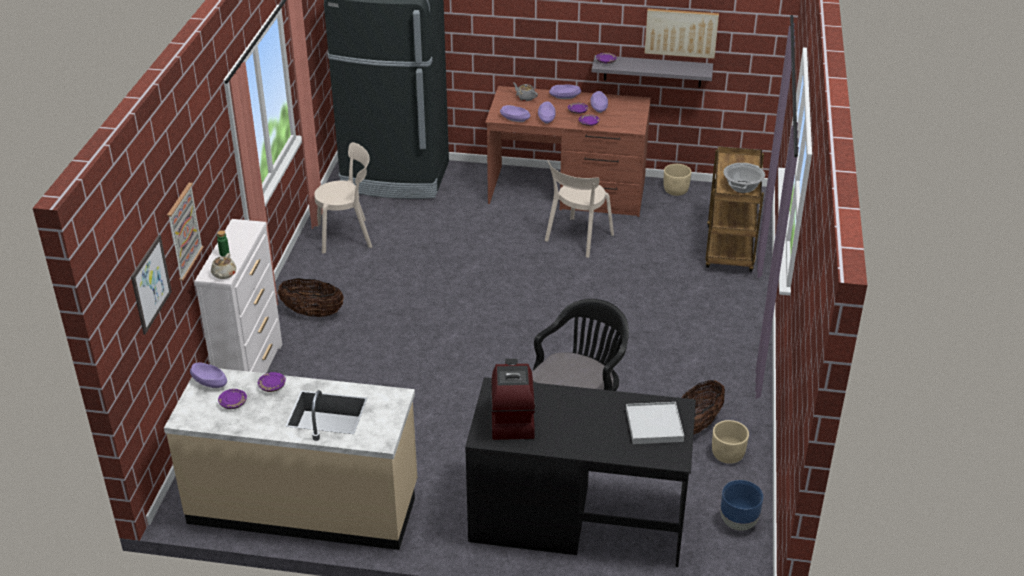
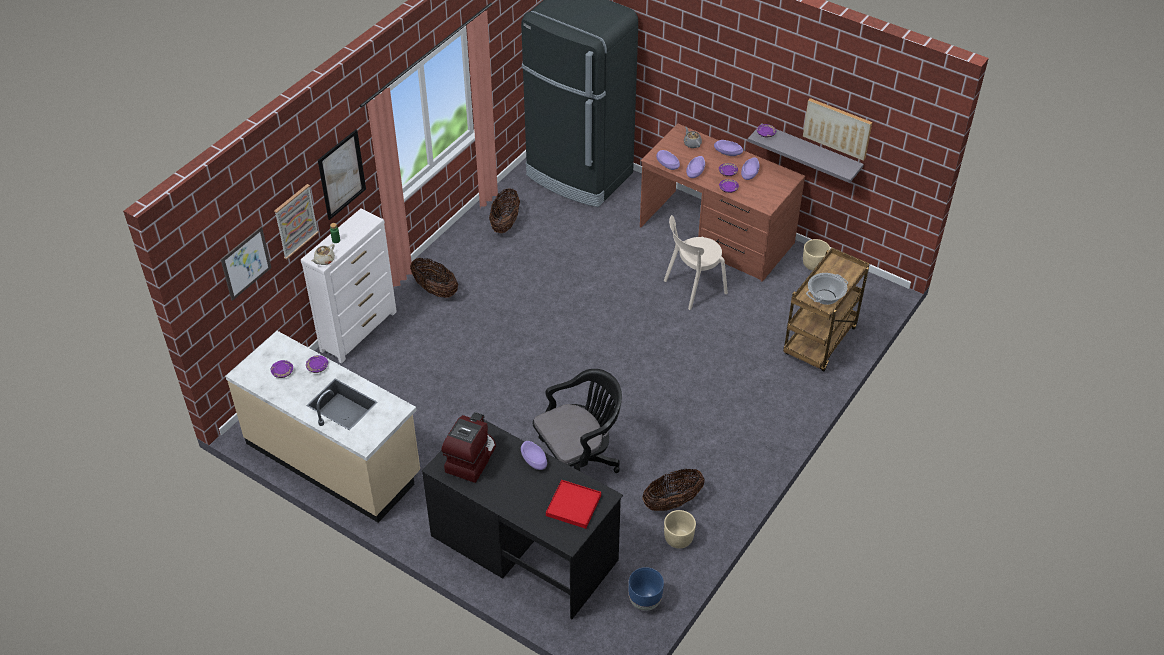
camera: 25 degrees right, 10 degrees up
purple bowl [190,363,227,388] -> purple bowl moved to [521,441,547,470]
beige chair [314,142,372,254] -> basket [489,188,520,233]
white tray [626,402,684,444] -> red tray [546,480,601,529]
none -> picture [318,130,366,220]

